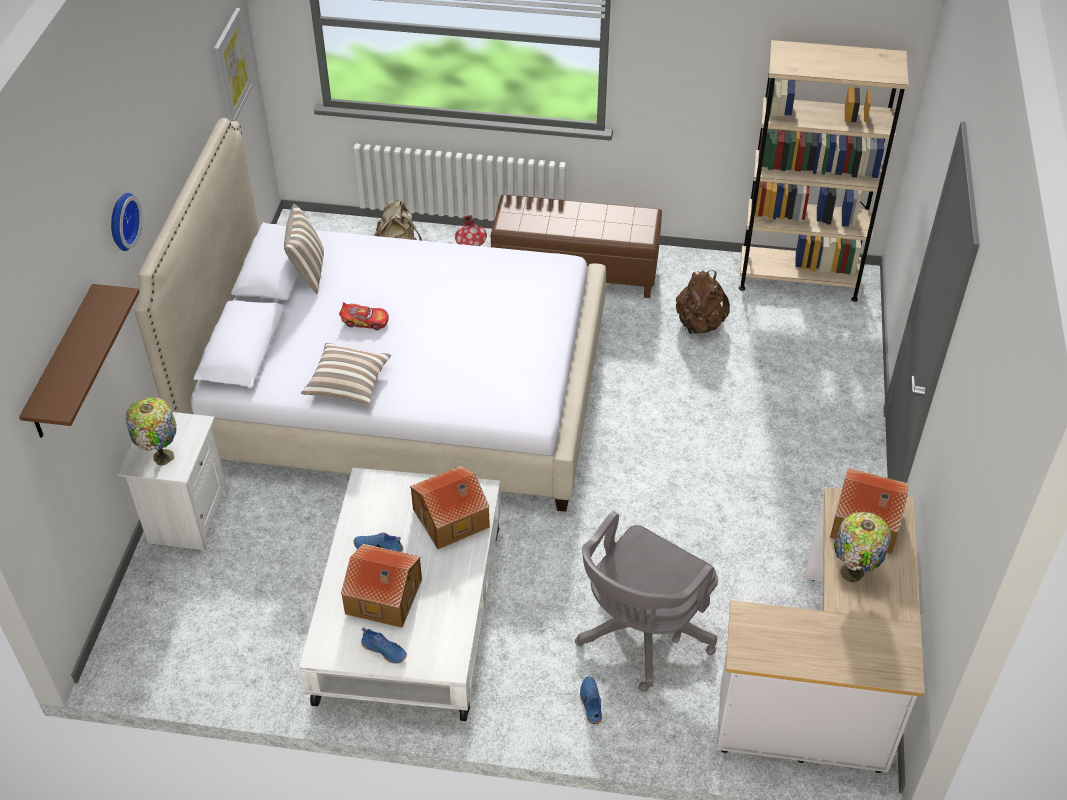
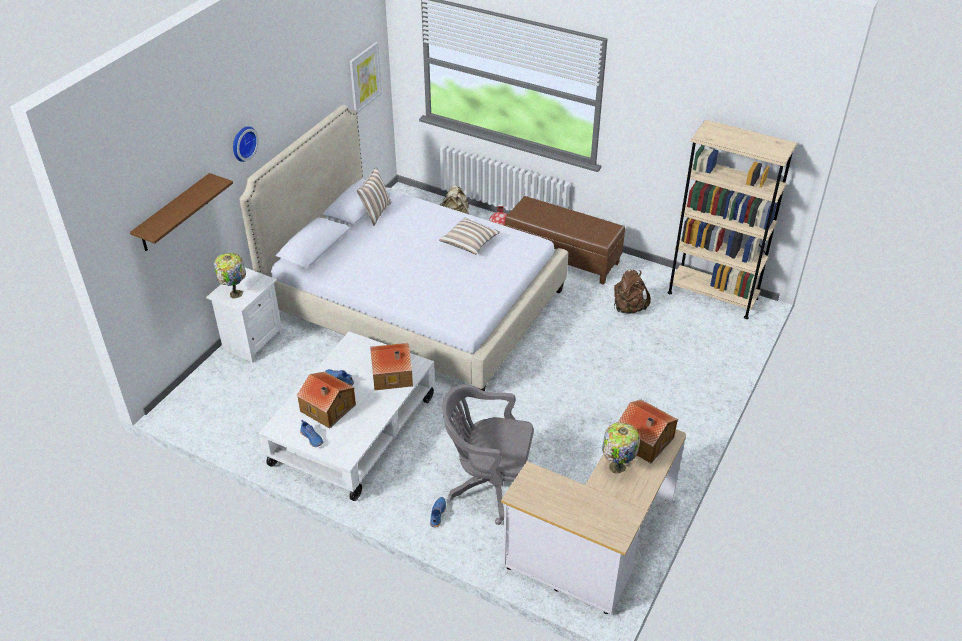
camera: 20 degrees right, 5 degrees down
pillow [301,343,391,405] -> pillow moved to [439,217,500,255]
toy car [339,302,389,330] -> none
grey office chair [575,511,718,692] -> grey office chair turned 45 degrees clockwise [442,384,534,525]

